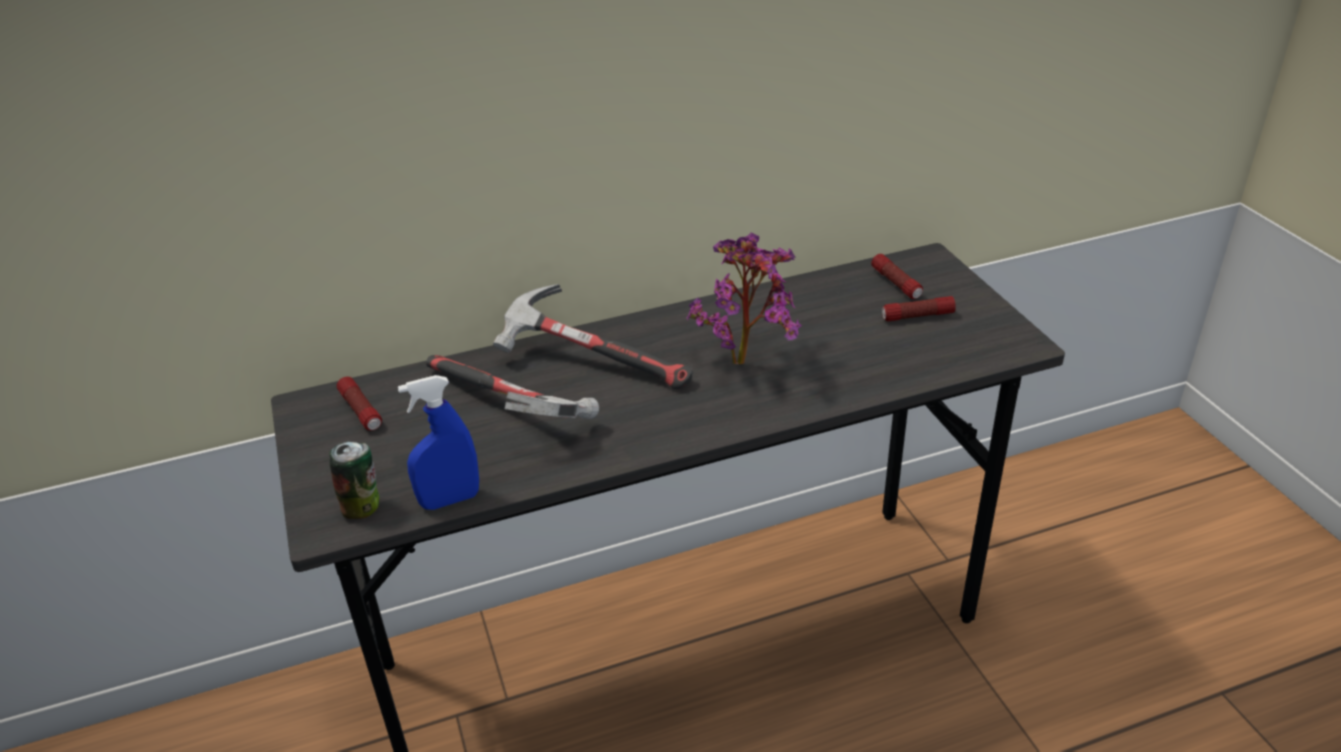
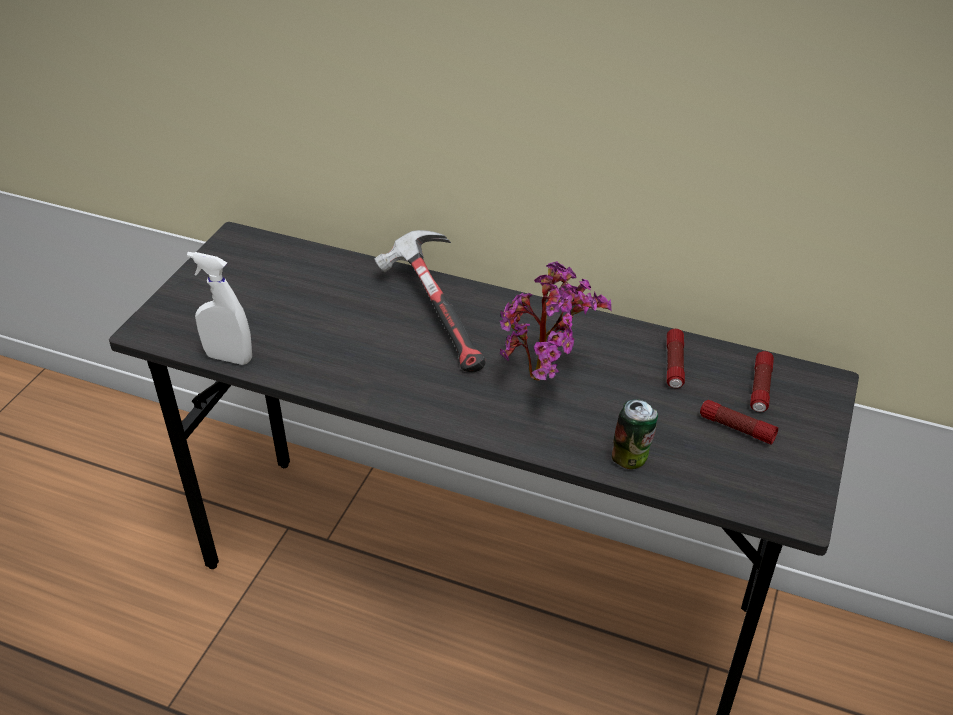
camera: 40 degrees right, 5 degrees up
can [329,442,379,519] -> can moved to [612,399,658,469]
flashlight [337,377,382,431] -> flashlight moved to [667,329,685,388]
blue spray bottle [398,375,479,510] -> white spray bottle [187,252,252,365]
hammer [426,355,599,419] -> none

